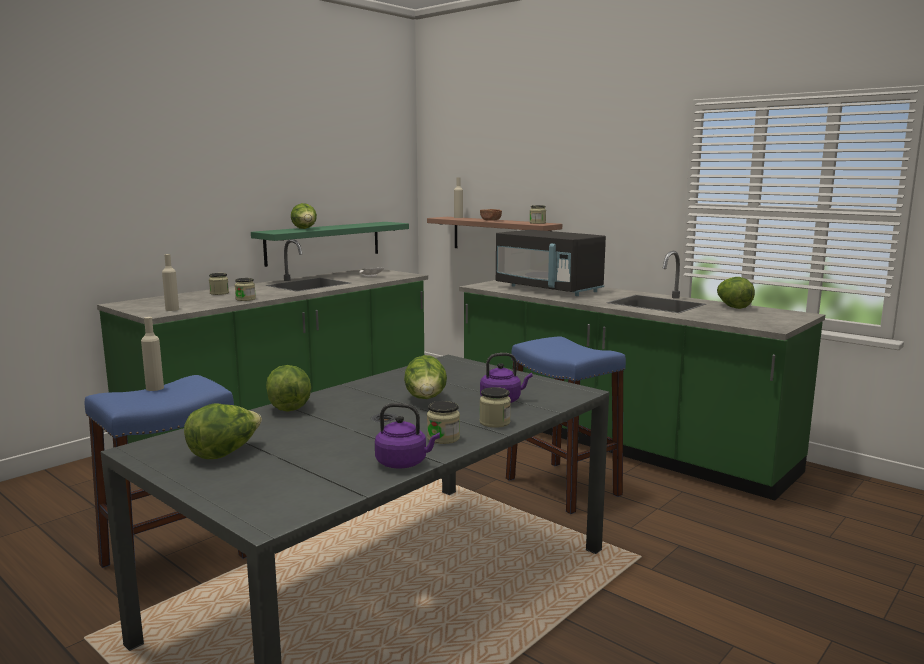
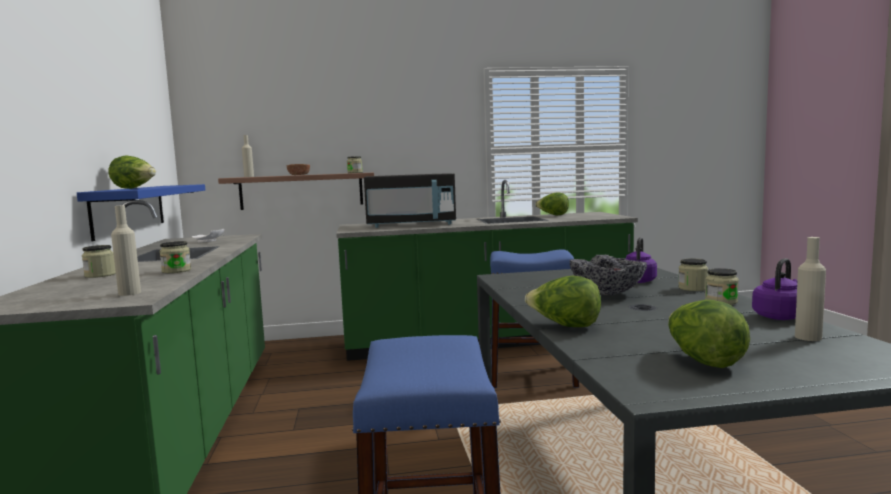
camera: 50 degrees left, 5 degrees down
beige bottle [141,317,164,391] -> beige bottle moved to [795,237,826,341]
green shelf [251,222,409,267] -> blue shelf [77,184,205,241]
lettuce [404,355,447,399] -> bowl [570,255,647,295]

